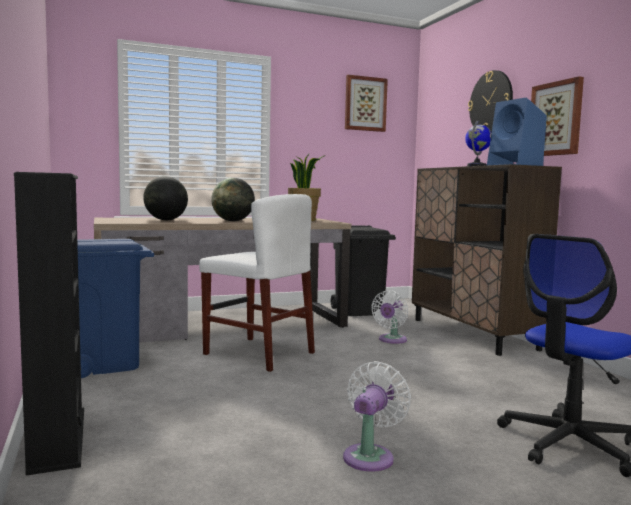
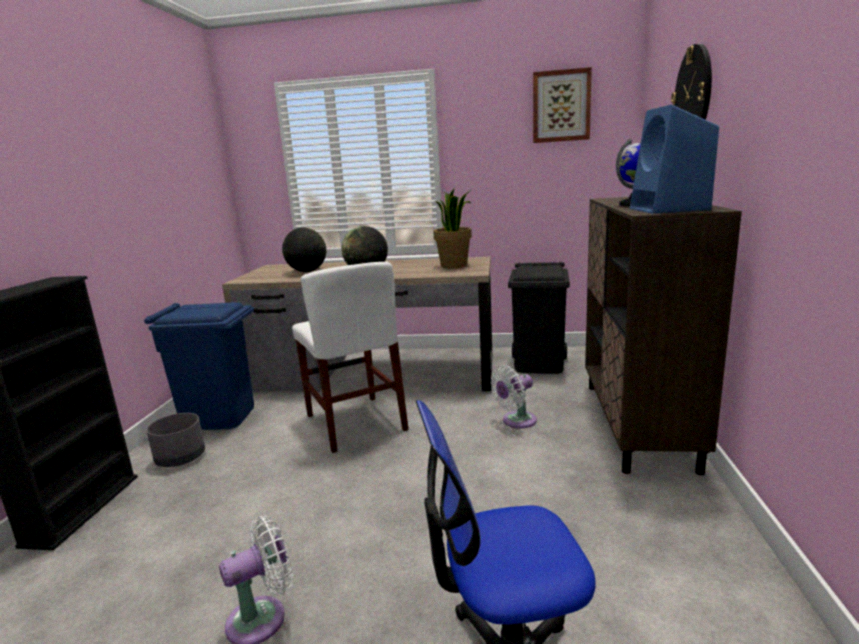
camera: 30 degrees right, 10 degrees up
picture [531,76,584,156] -> none
none -> grey planter [146,413,205,467]

